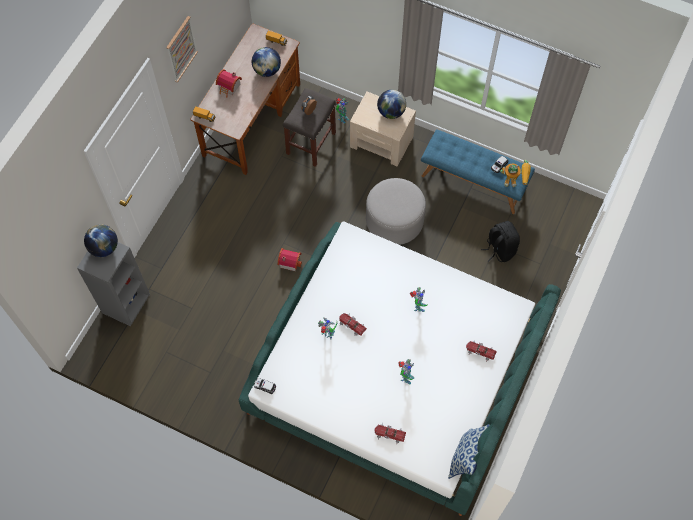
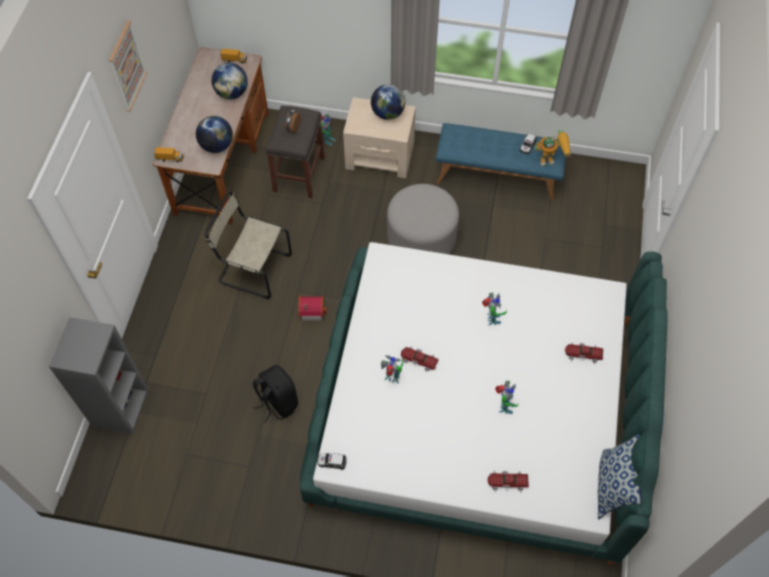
camera: 15 degrees left, 5 degrees down
globe [84,224,118,257] -> globe moved to [196,116,233,153]
toy house [216,69,242,97] -> none
black backpack [481,221,520,262] -> black backpack moved to [253,365,298,422]
none -> beige chair [205,191,292,300]

